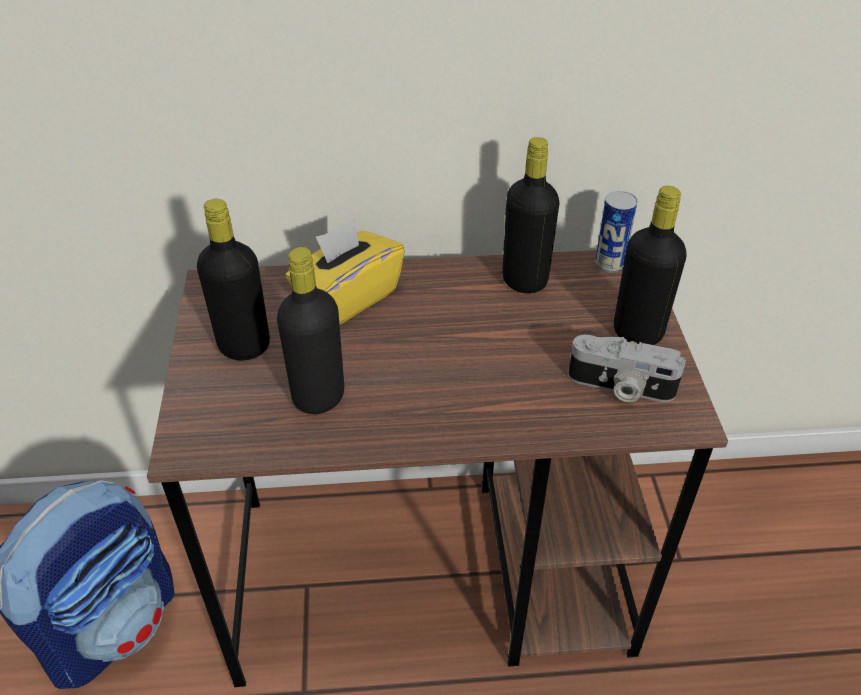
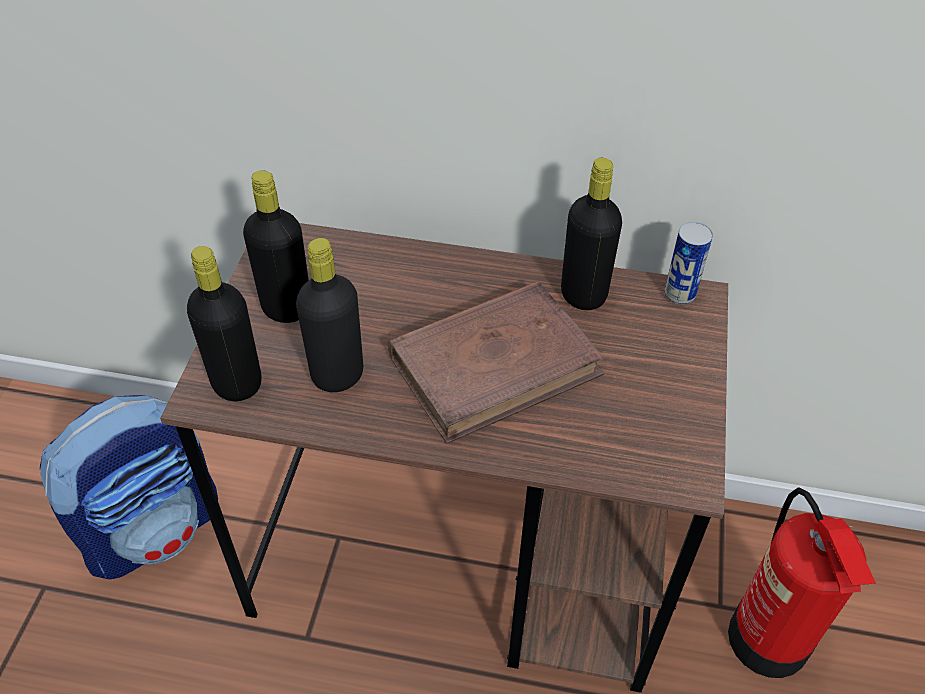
camera: 15 degrees right, 5 degrees up
yellow tissue box [286,219,405,325] -> none
camera [568,334,686,402] -> none
black bottle [614,186,687,345] -> black bottle moved to [187,246,262,401]
none -> brown book [388,281,604,444]
none -> fire extinguisher [728,487,876,678]

